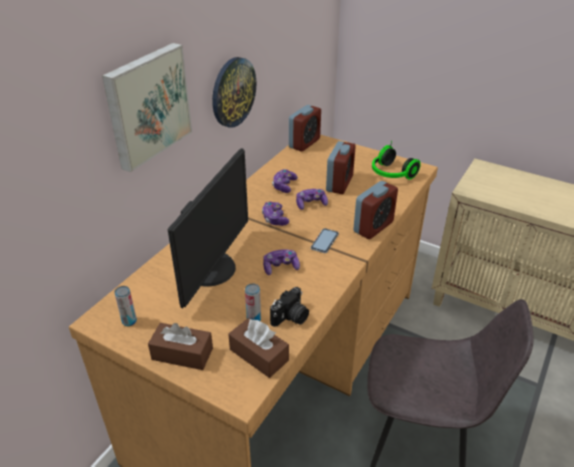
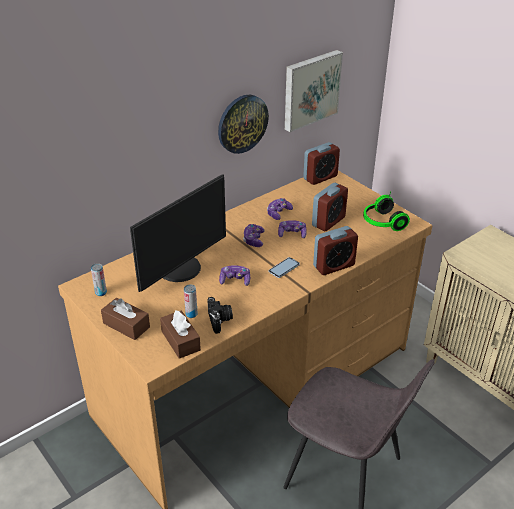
camera: 20 degrees right, 0 degrees up
picture [102,43,192,172] -> picture moved to [285,50,343,132]
camera [270,287,309,327] -> camera turned 75 degrees counterclockwise [207,297,233,334]

